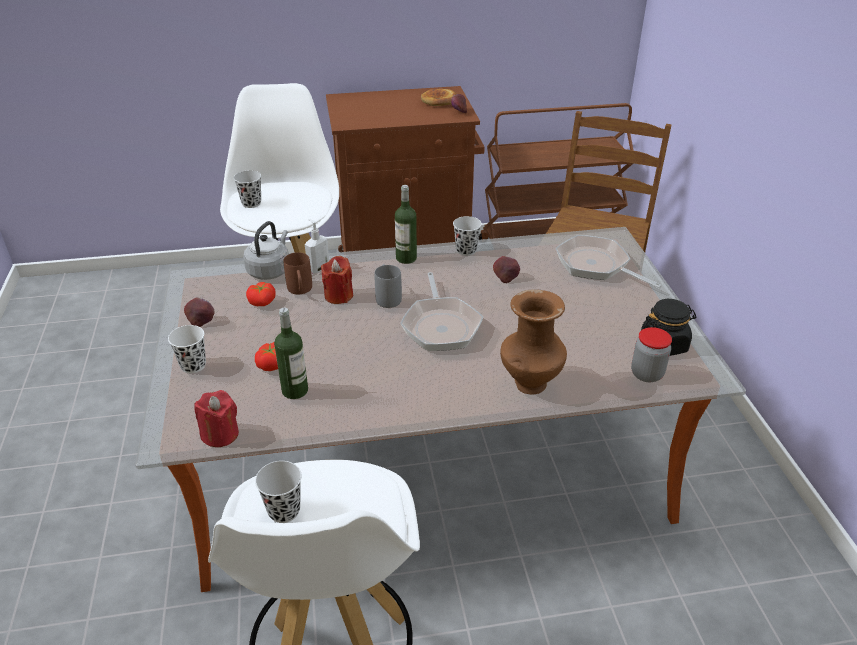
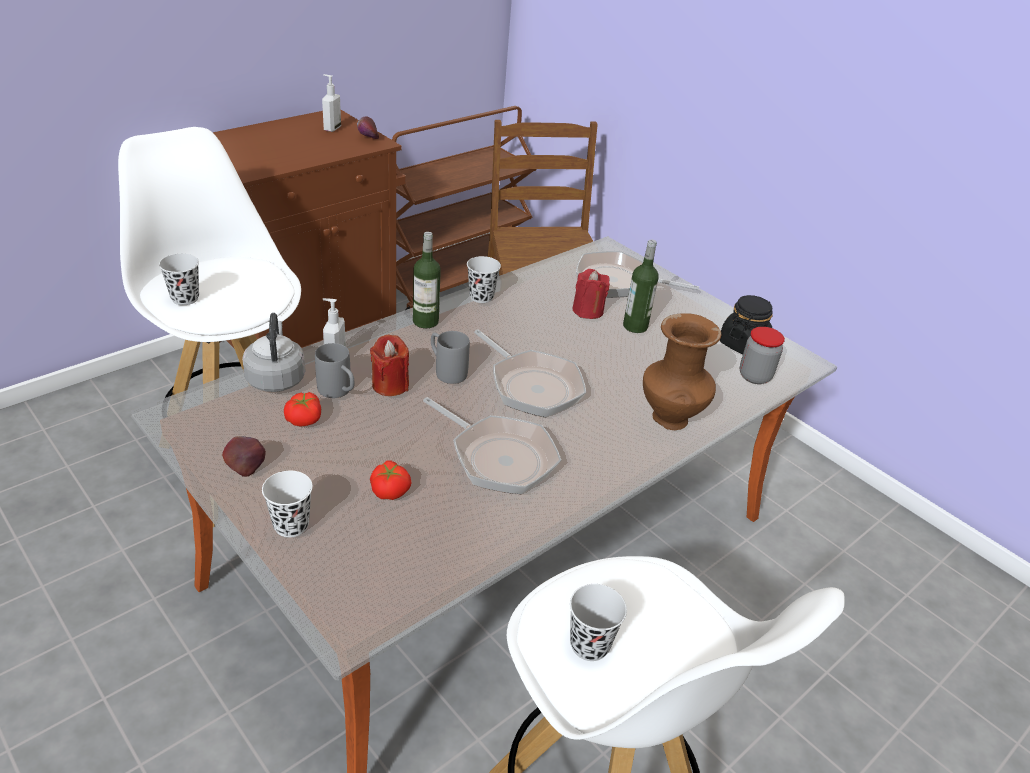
camera: 35 degrees left, 0 degrees up
red candle [194,390,239,447] -> red candle moved to [572,269,610,319]
bottle [274,308,308,399] -> bottle moved to [623,240,659,333]
brown mug [284,252,312,294] -> grey mug [315,343,354,398]
bread [421,89,456,106] -> soap dispenser [322,74,341,132]
apple [493,256,520,283] -> none
none -> frying pan [423,397,561,494]

